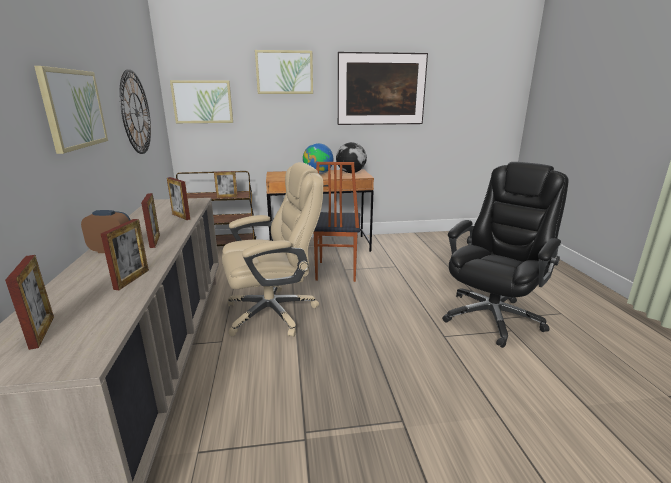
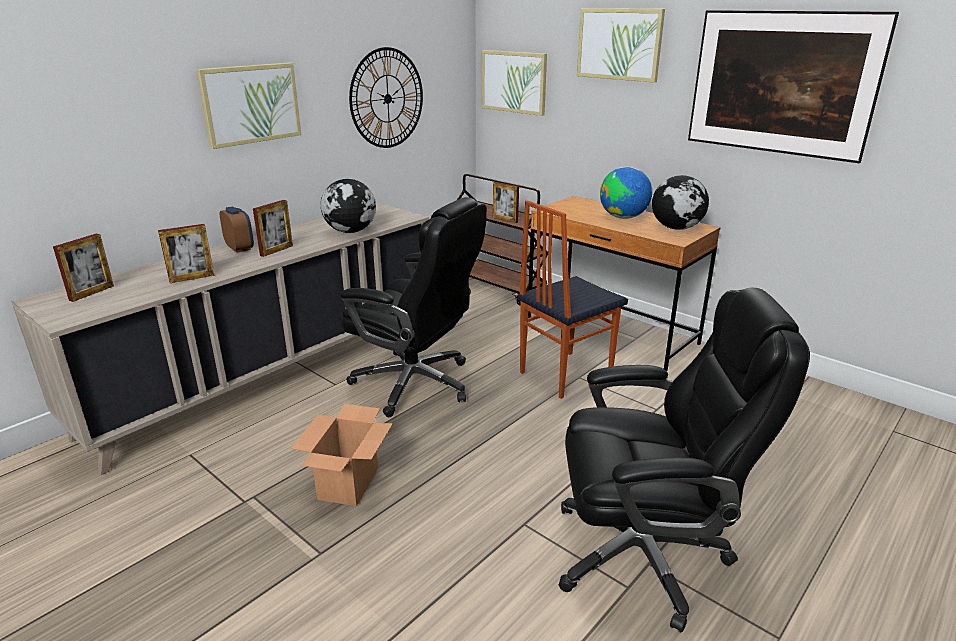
camera: 50 degrees right, 5 degrees up
picture frame [167,177,190,220] -> globe [321,179,376,233]
beige office chair [222,162,323,337] -> black office chair [340,197,487,417]
none -> cardboard box [291,404,393,506]

